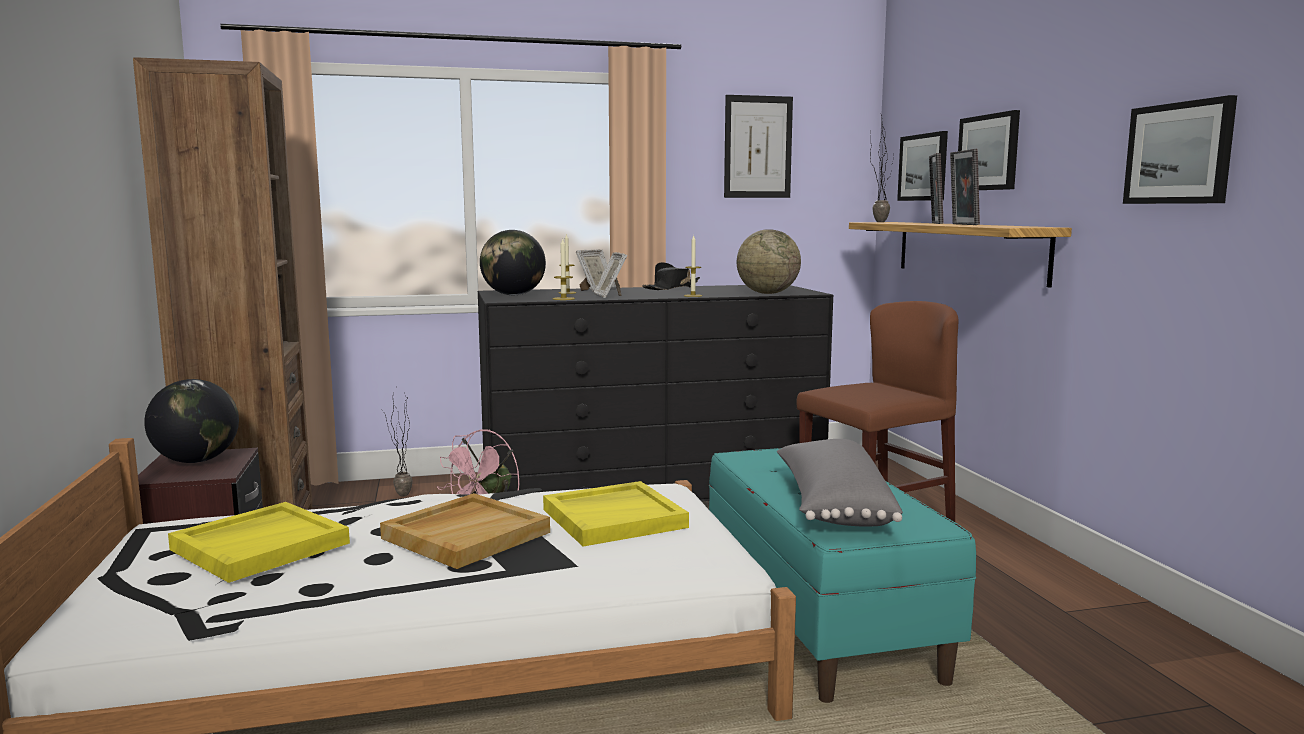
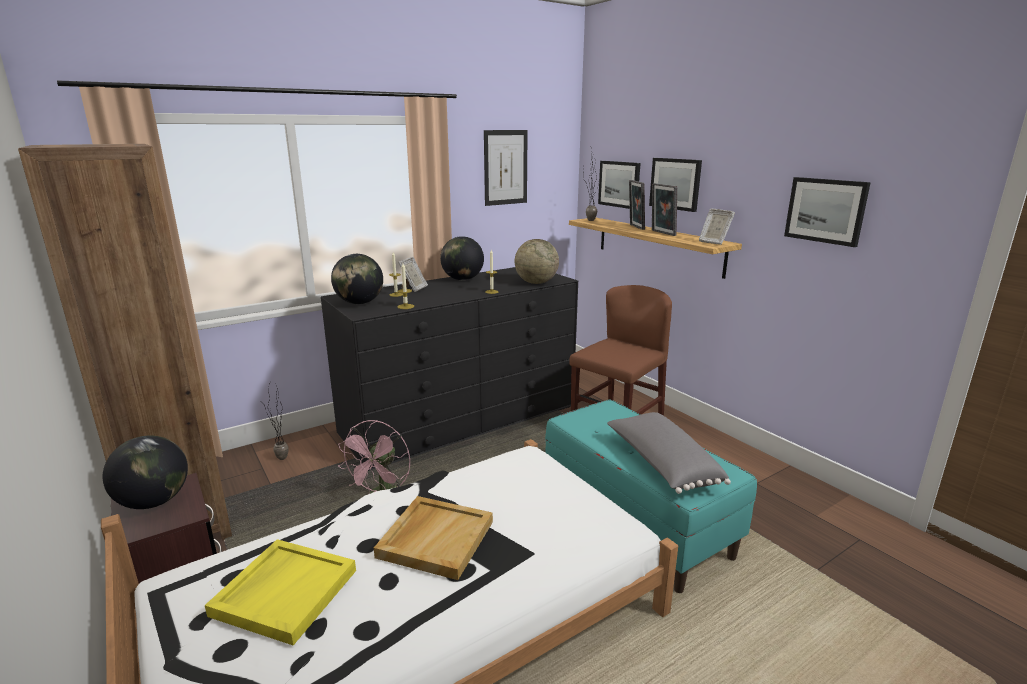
camera: 20 degrees left, 10 degrees up
yellow tray [543,481,689,546] -> none
picture frame [594,252,628,298] -> picture frame moved to [699,208,735,245]
black hat [643,262,700,290] -> globe [440,236,484,280]

